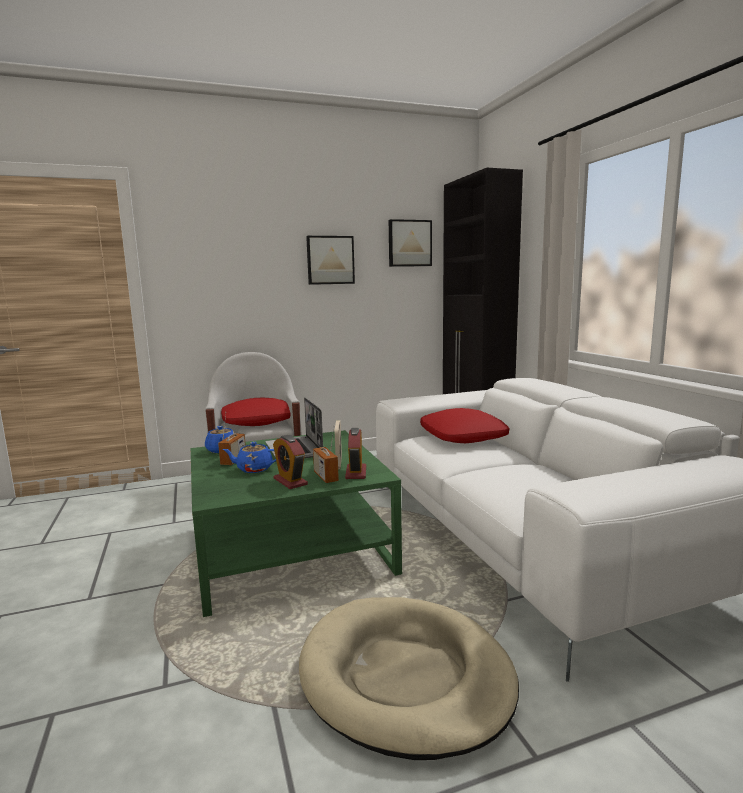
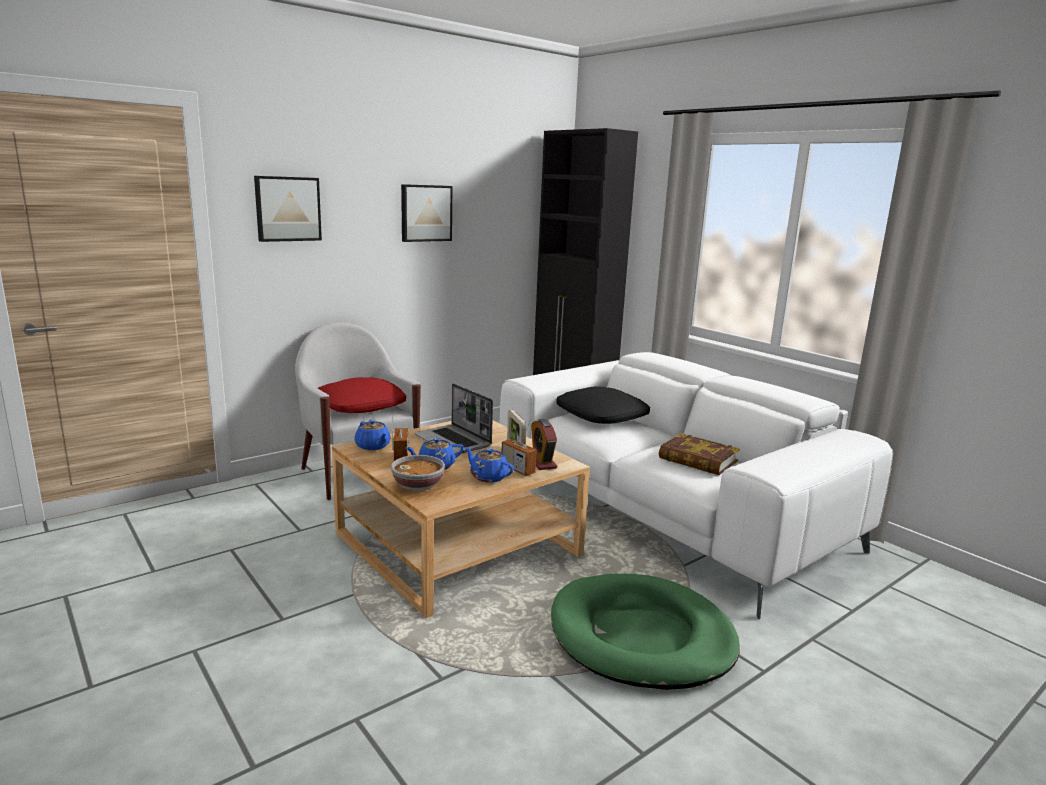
camera: 20 degrees left, 5 degrees up
green coffee table [191,430,402,617] -> beige coffee table [332,420,590,618]
alarm clock [273,435,308,489] -> blue teapot [464,447,514,483]
beige dog bed [299,597,519,760] -> green dog bed [551,574,740,690]
picture [389,219,432,267] -> picture moved to [254,176,322,242]
red pillow [420,408,509,443] -> black pillow [557,386,650,424]
none -> bowl [391,455,445,491]
none -> book [659,433,740,475]

